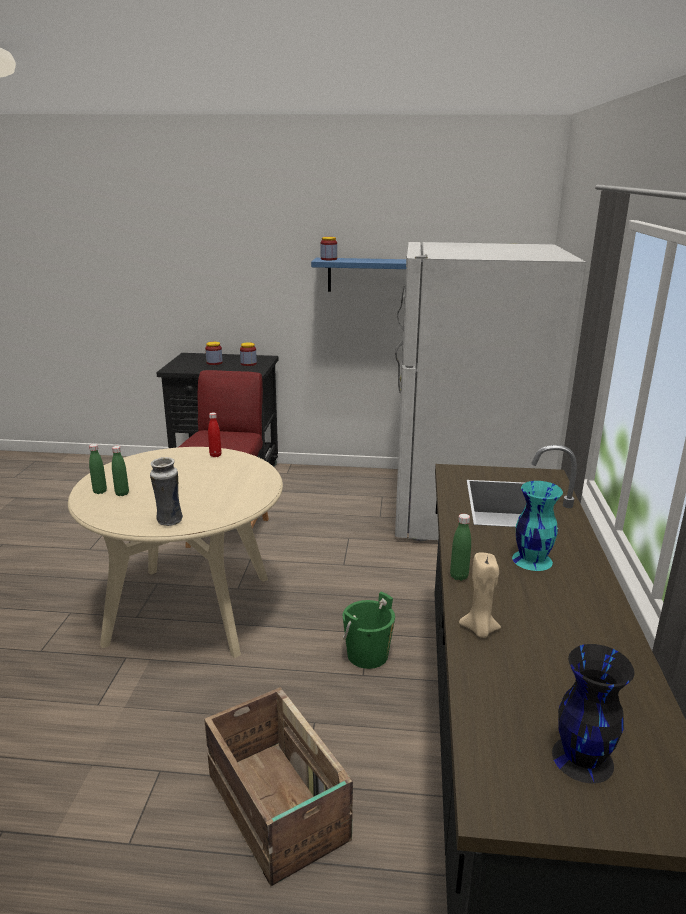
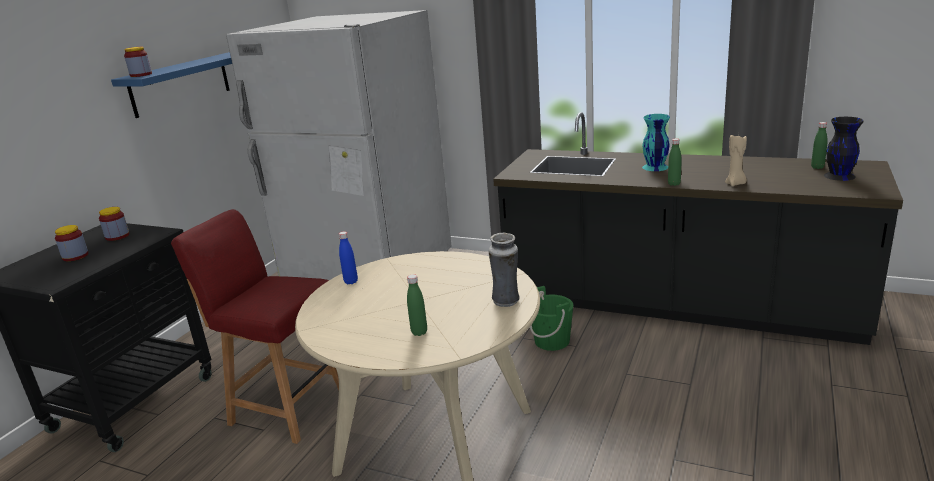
camera: 70 degrees left, 0 degrees up
green bottle [89,444,107,494] -> green bottle moved to [811,122,827,169]
crate [204,687,353,886] -> none
red bottle [208,412,222,457] -> blue bottle [339,231,358,284]

